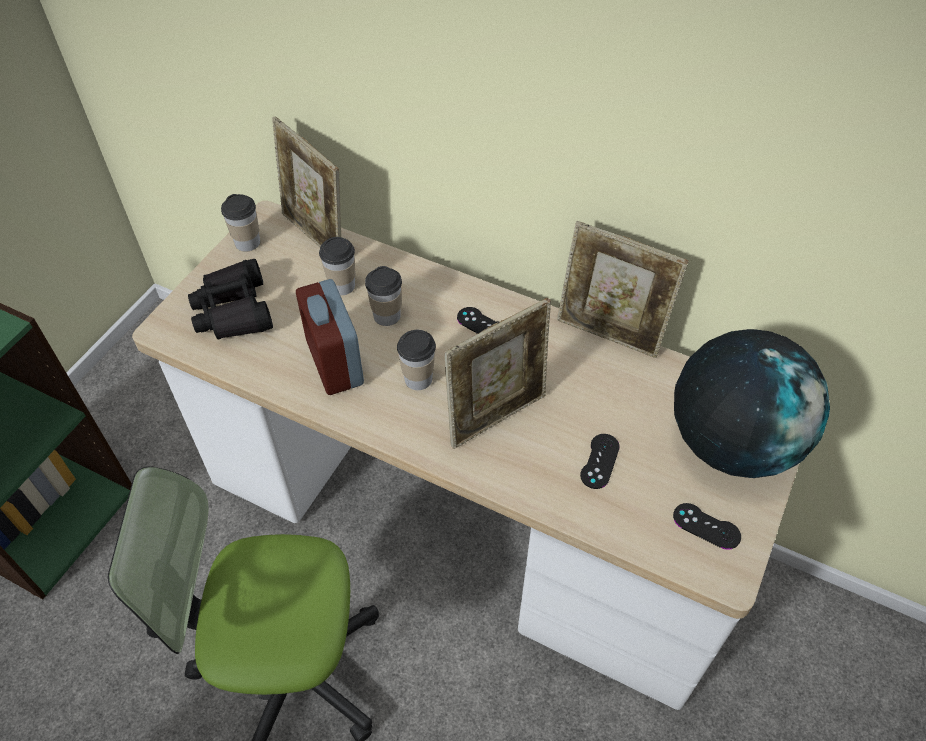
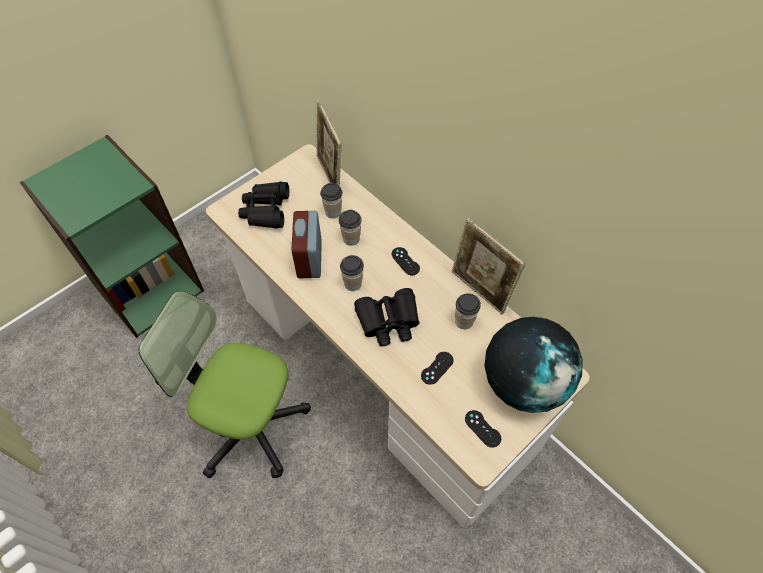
camera: 20 degrees right, 5 degrees up
cup [221,194,260,252] -> cup moved to [455,293,481,329]
picture frame [444,298,551,449] -> black binoculars [354,288,420,346]

